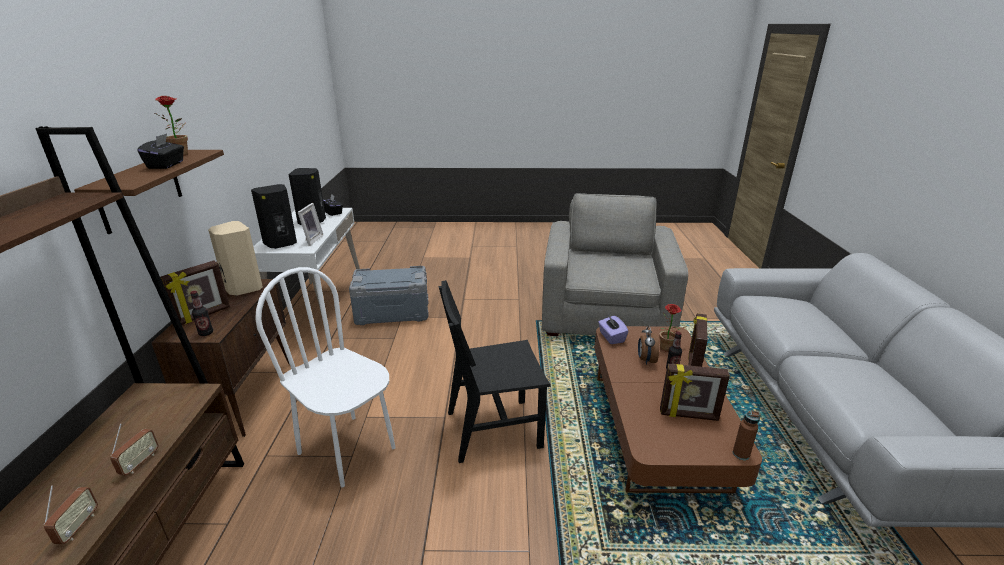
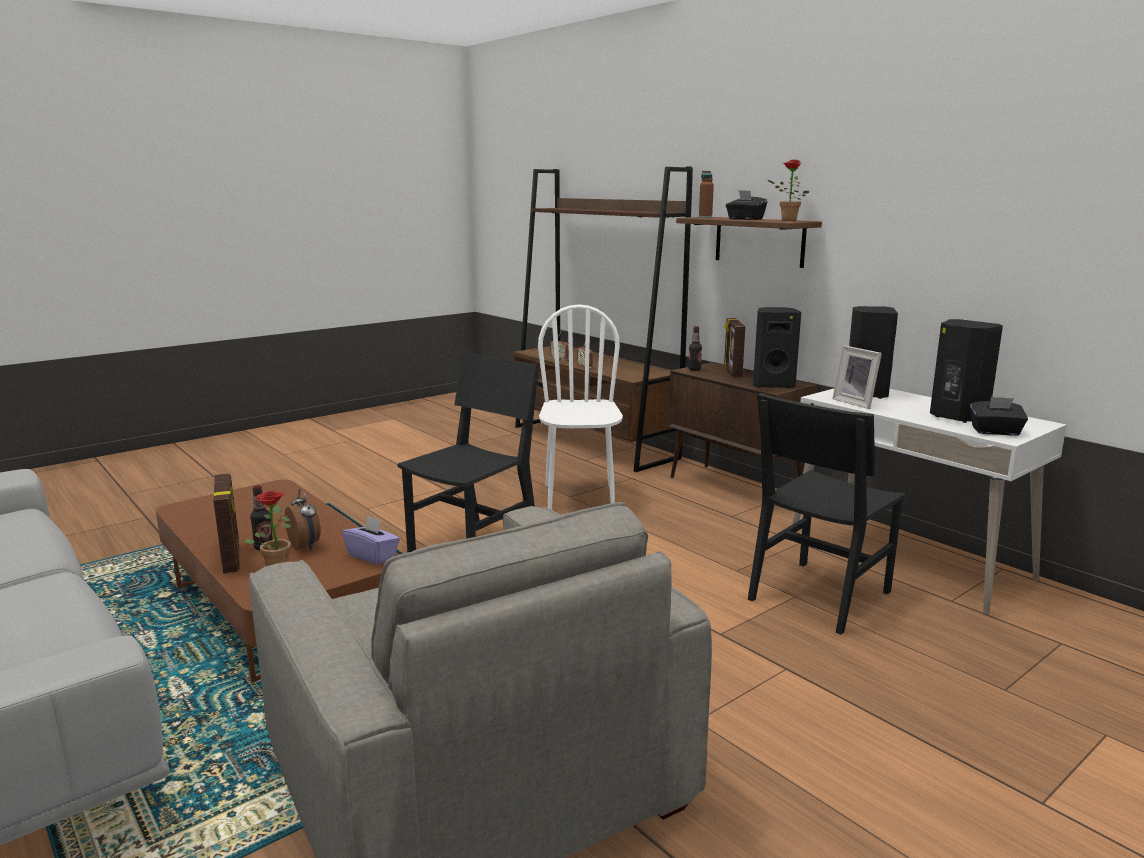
camera: 140 degrees right, 10 degrees down
beige speaker [208,221,263,296] -> black speaker [753,307,801,389]
white chair [255,267,396,488] -> white chair turned 90 degrees counterclockwise [538,304,623,510]
grey storage box [349,266,429,325] -> black chair [748,393,907,635]
picture frame [660,364,730,421] -> none
brown bottle [733,410,760,460] -> brown bottle moved to [699,171,714,218]

